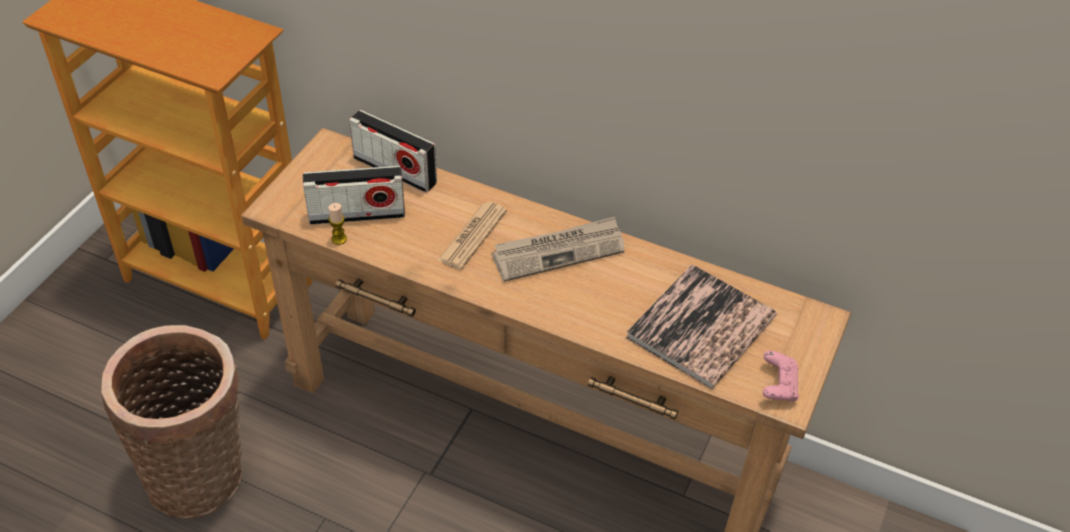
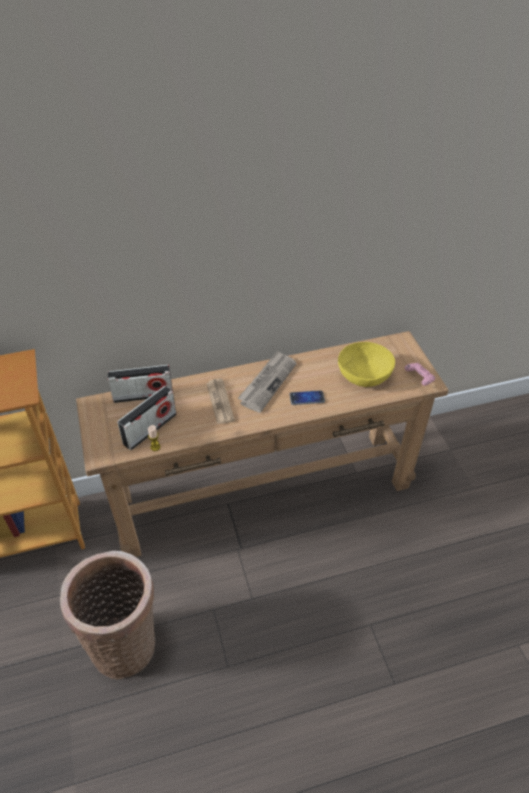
camera: 40 degrees left, 0 degrees up
book [626,264,777,389] -> yellow bowl [338,342,395,387]
none -> phone [289,390,325,405]

